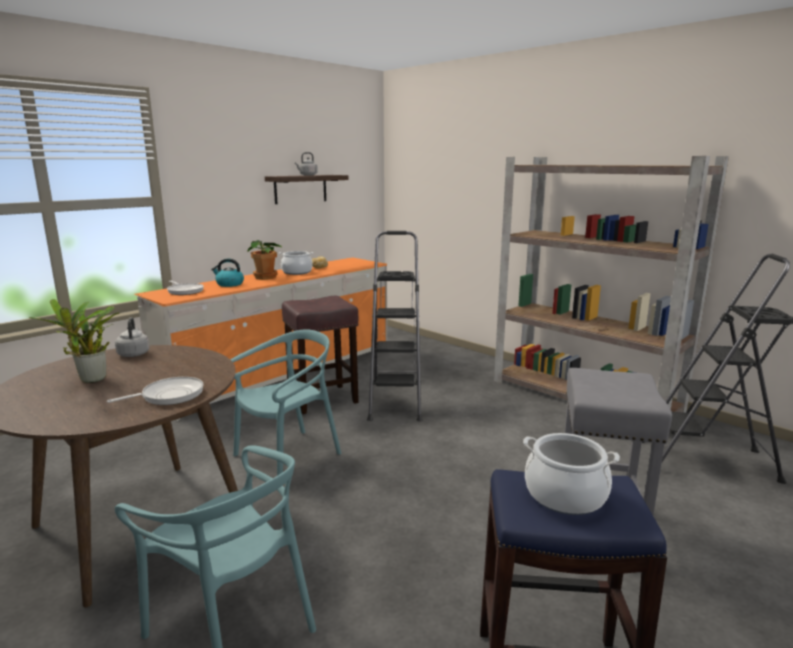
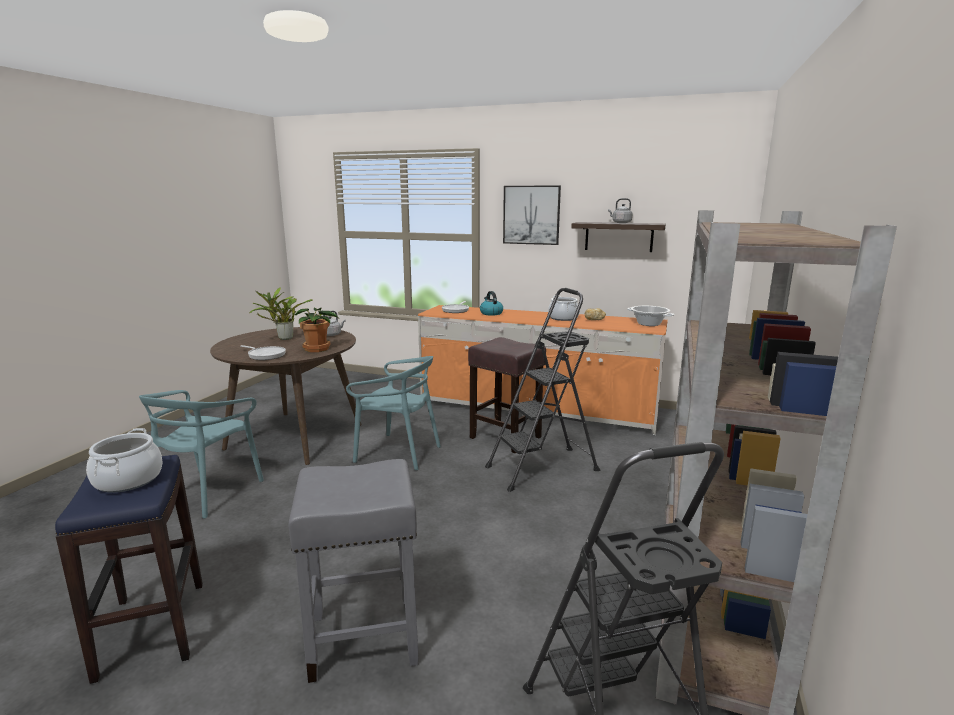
camera: 65 degrees right, 0 degrees up
potted plant [248,240,282,280] -> potted plant moved to [295,307,338,352]
none -> picture [503,186,561,245]
none -> cooking pot [627,306,674,326]

